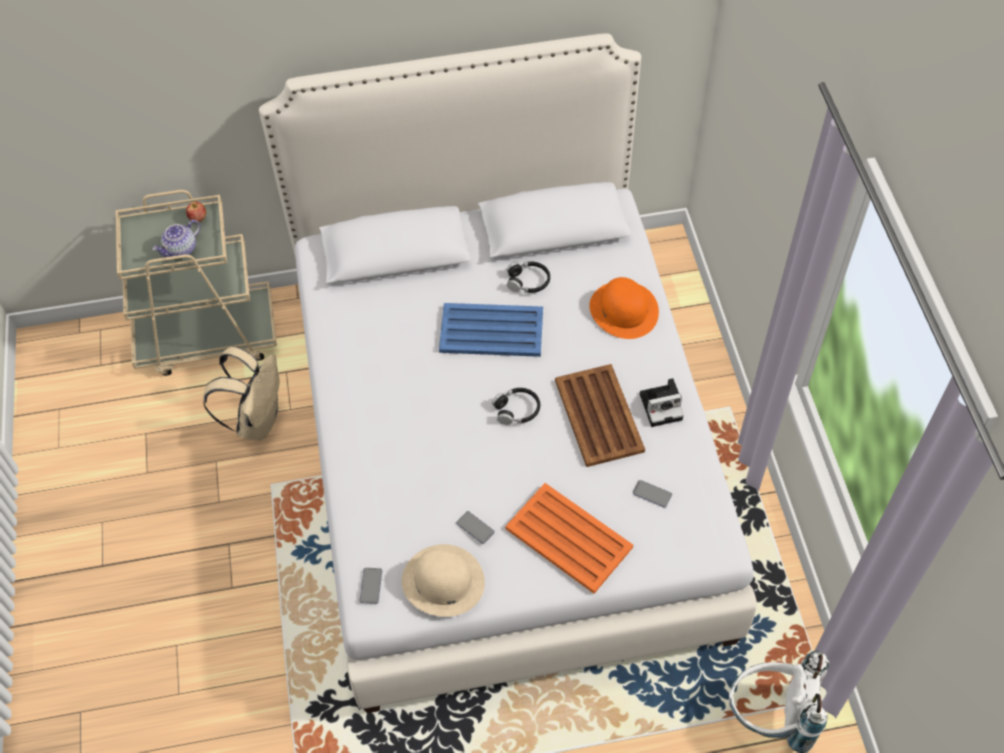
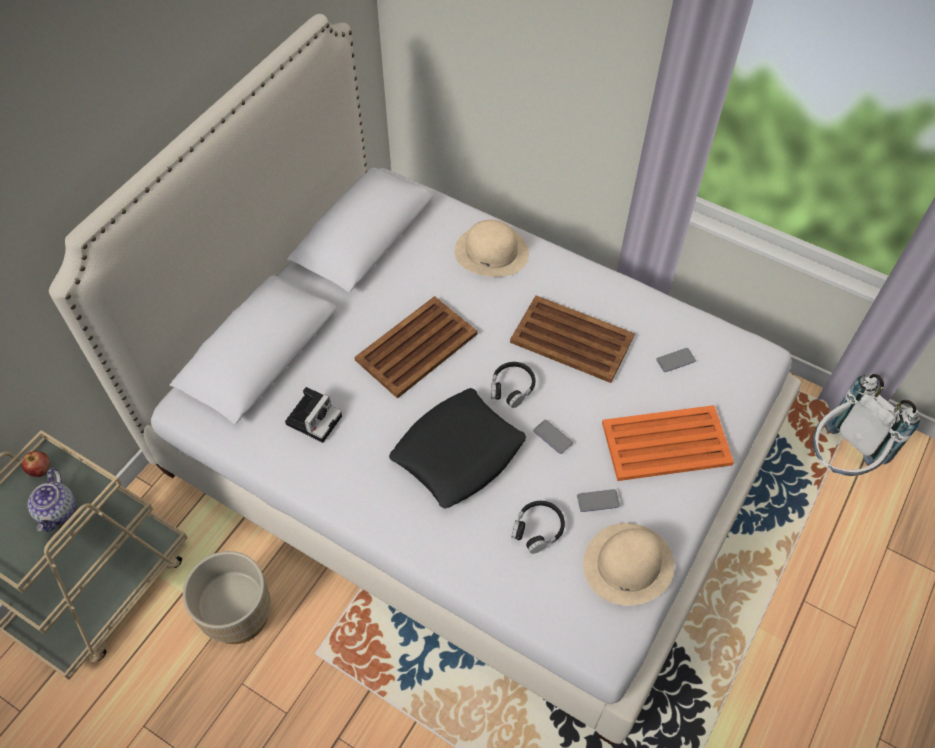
camera: 50 degrees left, 0 degrees up
beige backpack [203,346,280,440] -> beige planter [183,551,271,644]
phone [360,568,382,604] -> phone moved to [533,420,573,454]
blue tray [439,303,543,357] -> brown tray [355,296,477,399]
black headphones [507,262,550,293] -> black headphones moved to [511,501,565,554]
orange hat [589,277,659,339] -> beige hat [454,220,529,277]
camera [640,378,684,427] -> camera moved to [285,387,342,443]
none -> black pillow [389,388,526,509]

